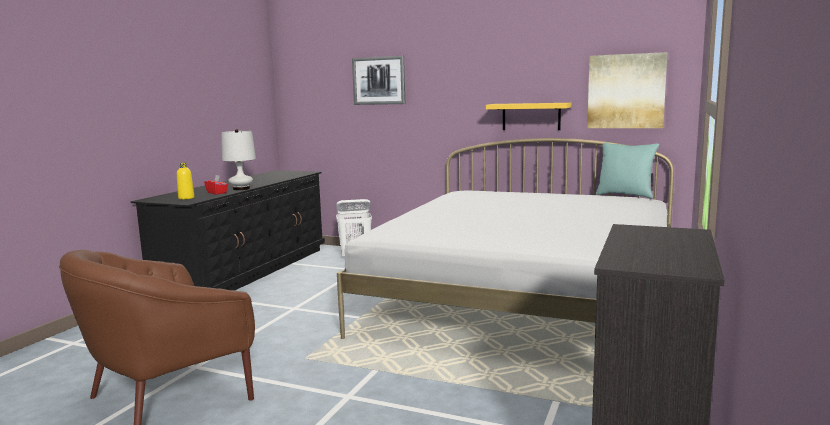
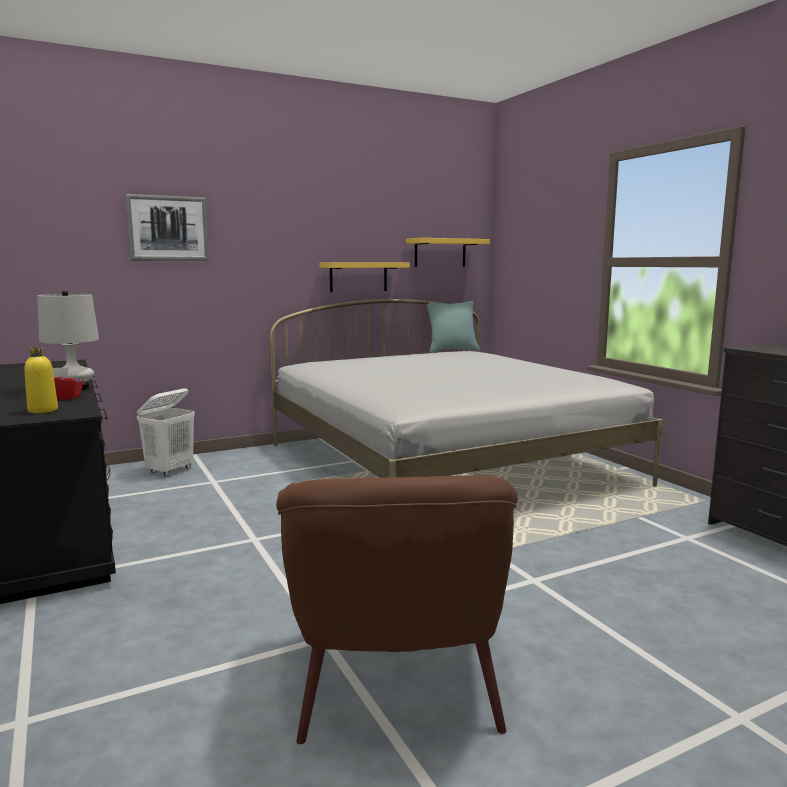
camera: 50 degrees left, 0 degrees up
picture [587,52,667,128] -> yellow shelf [406,238,490,267]

